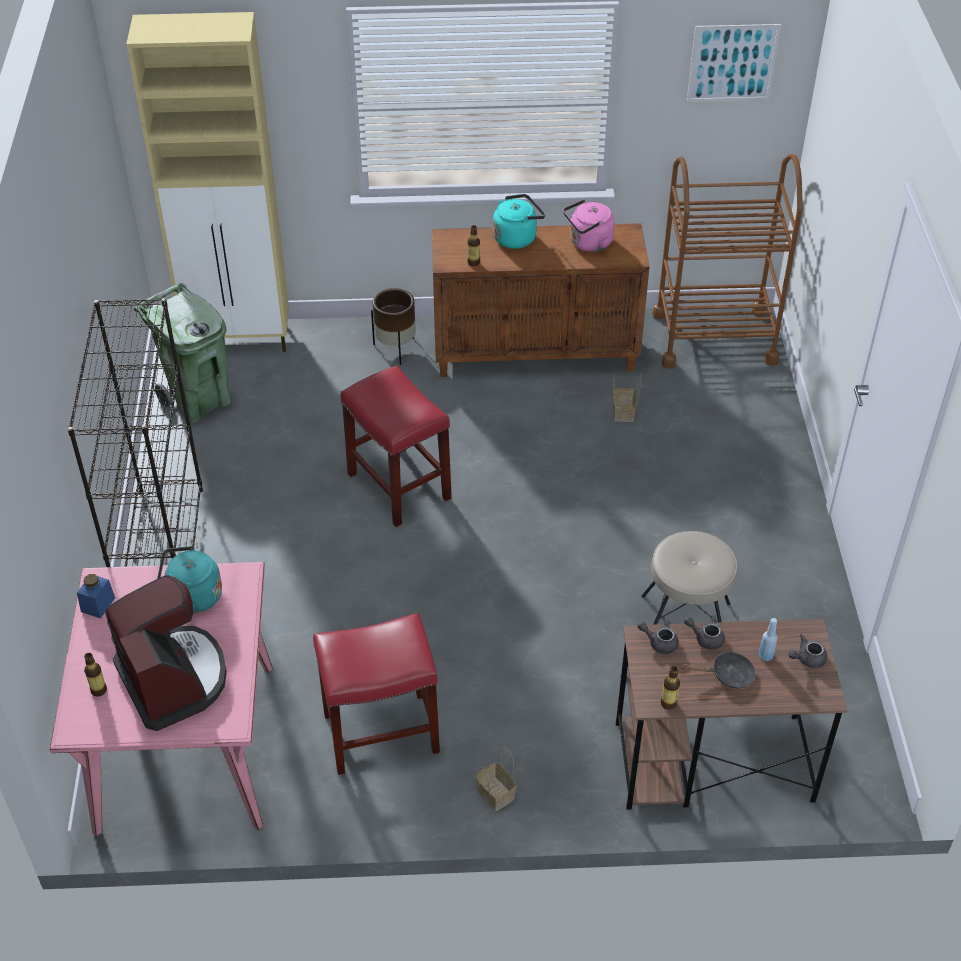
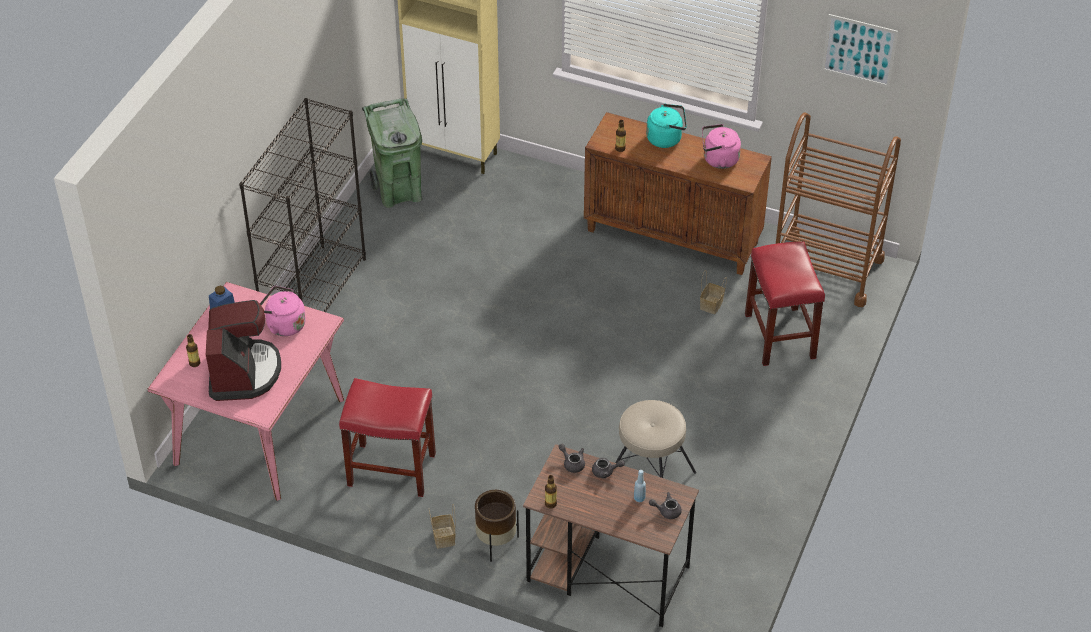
camera: 25 degrees right, 0 degrees up
turquoise kettle [157,546,222,613] -> pink kettle [260,286,306,336]
red stool [341,365,452,527] -> red stool moved to [745,241,825,366]
brown planter [371,288,416,365] -> brown planter moved to [475,490,519,562]
black frying pan [681,651,756,689] -> none
grey teapot [684,614,725,650] -> grey teapot turned 135 degrees clockwise [592,458,625,478]

